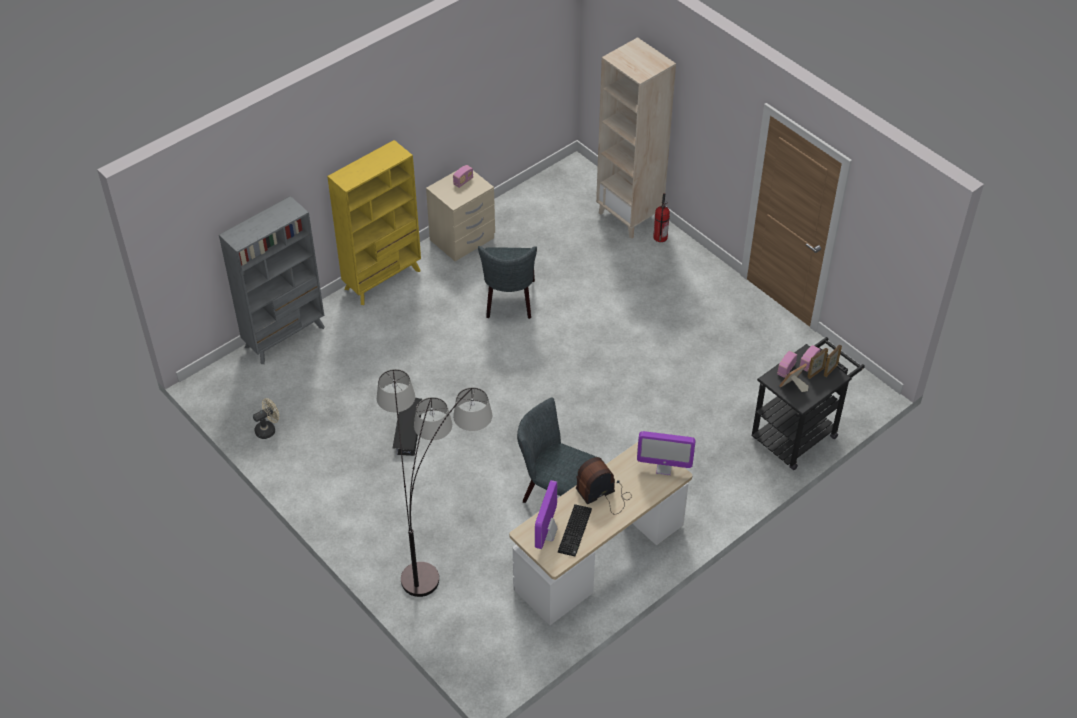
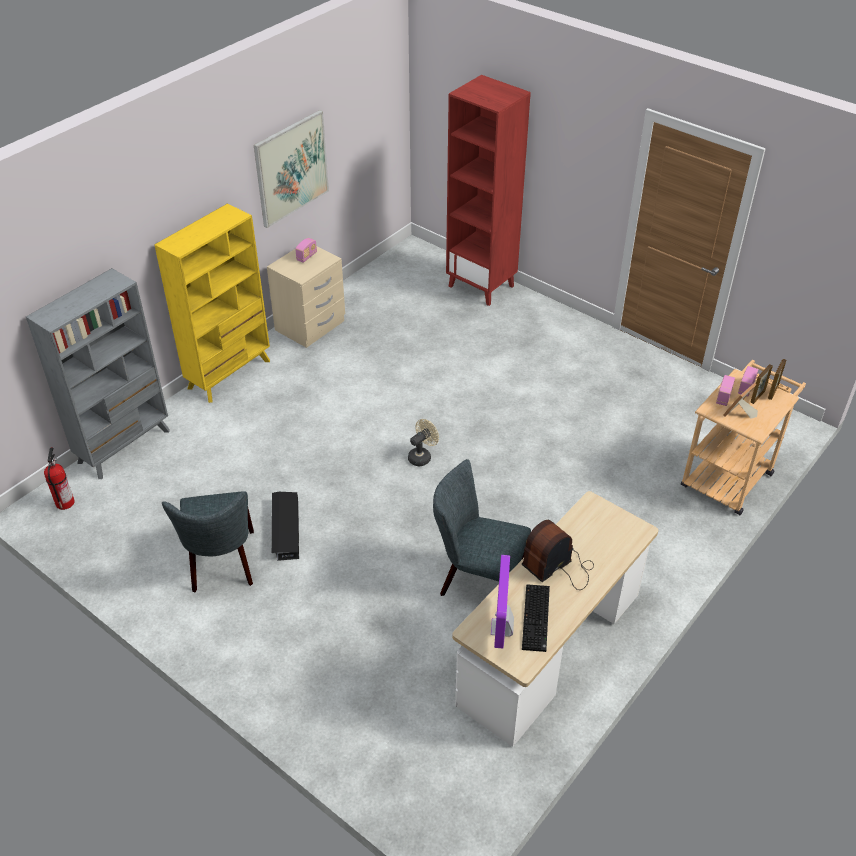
camera: 10 degrees left, 5 degrees down
beige fan [253,398,279,439] -> beige fan moved to [408,419,439,466]
floor lamp [377,369,492,597] -> none
grey chair [478,246,537,319] -> grey chair moved to [162,491,254,592]
beige bookcase [596,37,676,239] -> red bookcase [446,75,531,306]
monitor [637,431,696,475] -> none
fire extinguisher [653,193,670,242] -> fire extinguisher moved to [44,447,75,510]
black cart [751,337,865,470] -> beige cart [681,360,806,515]
none -> picture [254,110,329,228]

